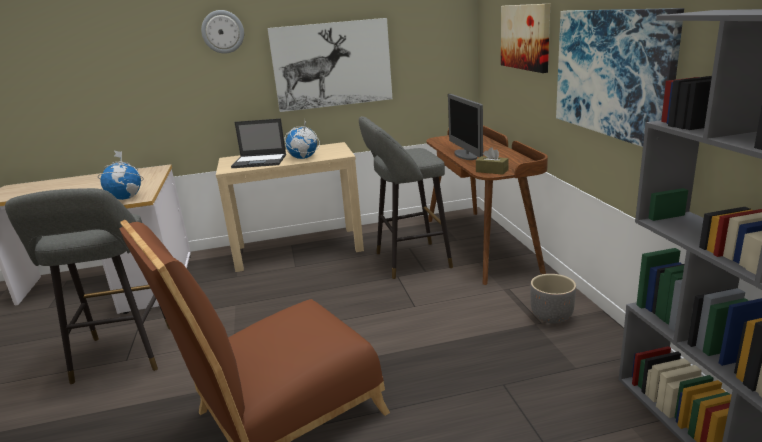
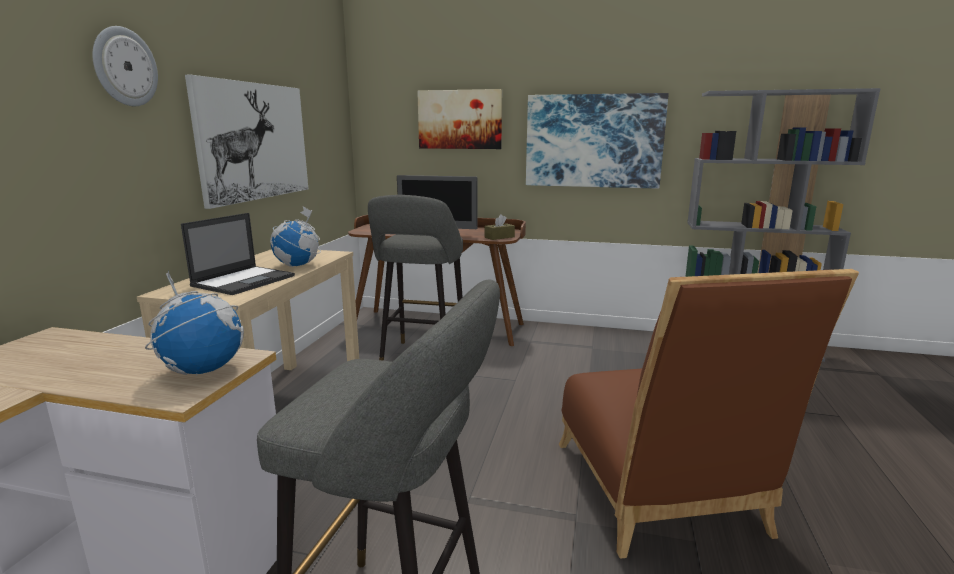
camera: 65 degrees left, 5 degrees down
grey planter [530,274,576,323] -> none

